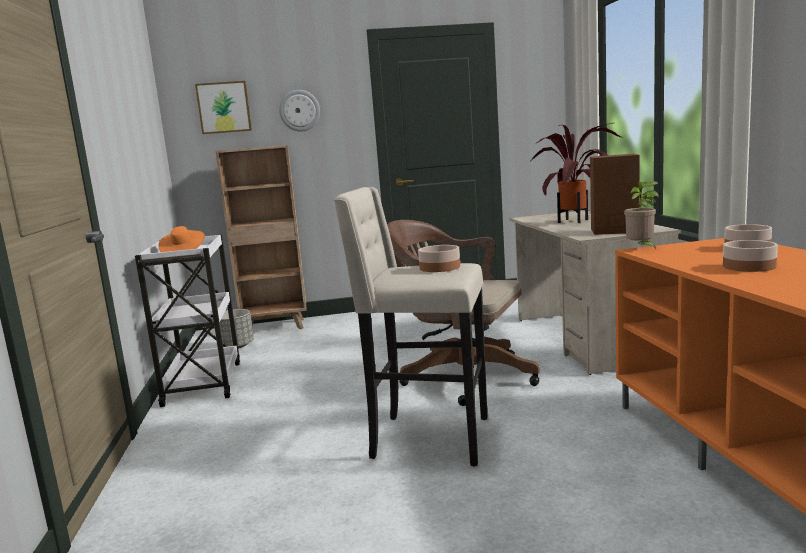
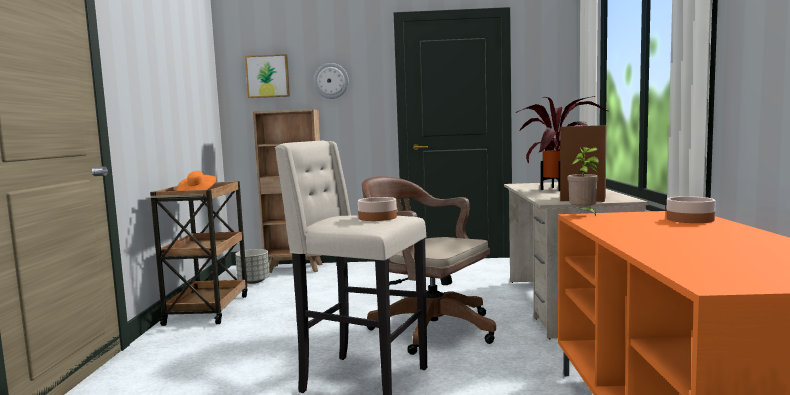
camera: 10 degrees right, 5 degrees down
white cart [135,234,240,407] -> brown cart [150,181,248,326]
bowl [723,240,778,272] -> none

